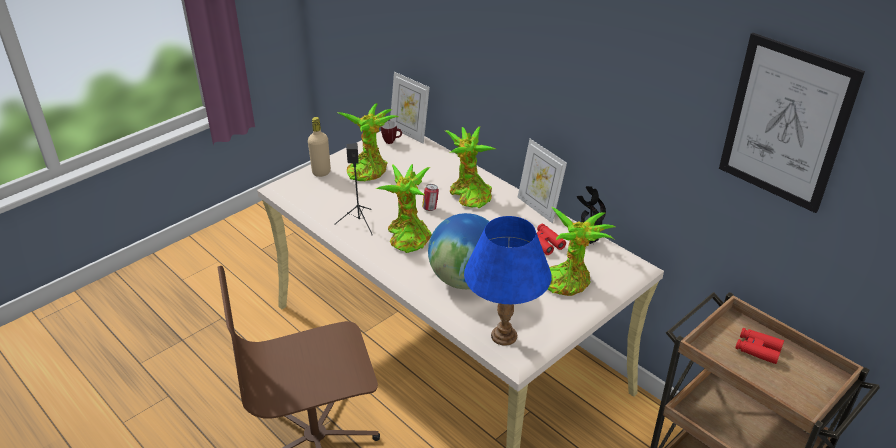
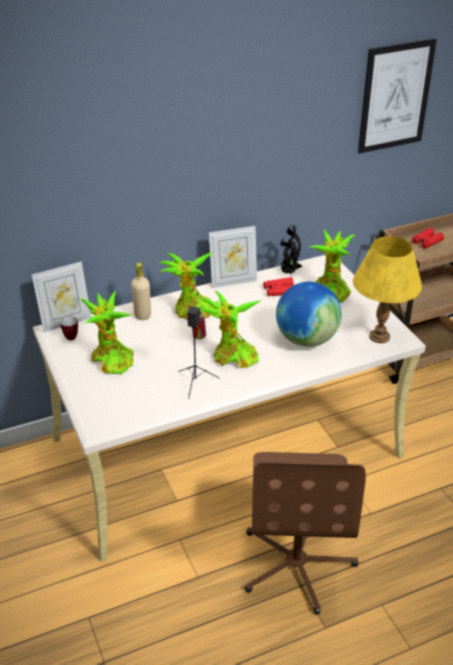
camera: 70 degrees left, 0 degrees up
beige bottle [308,117,331,177] -> beige bottle moved to [131,263,151,320]
blue table lamp [464,216,552,346] -> yellow table lamp [353,236,422,343]

